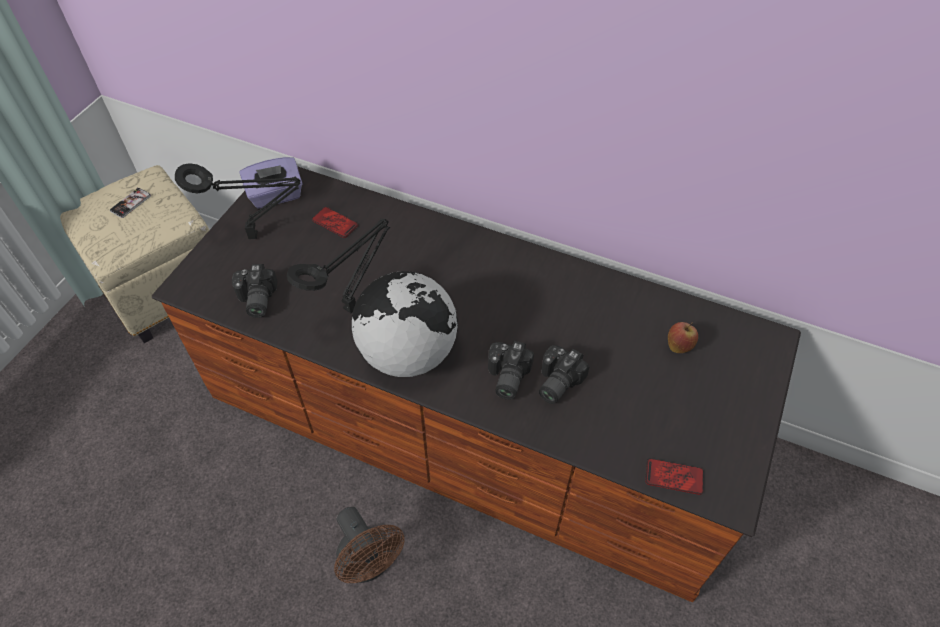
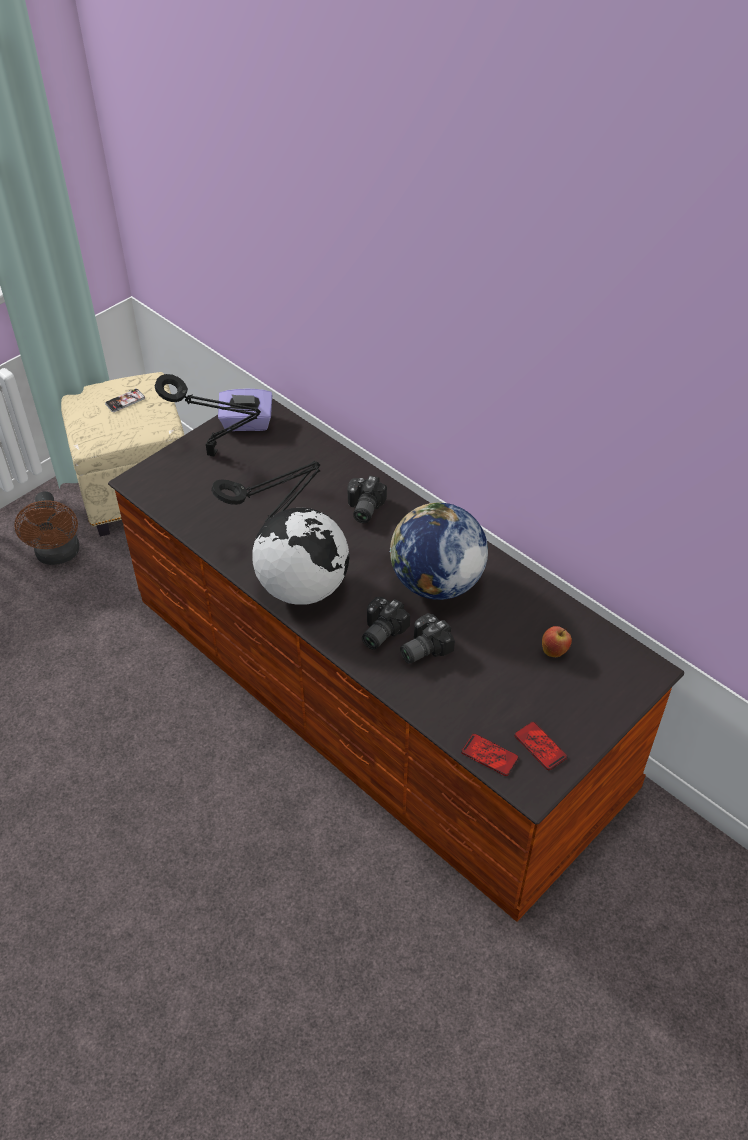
camera: 20 degrees right, 5 degrees down
camera [232,264,277,318] -> camera moved to [347,476,387,523]
phone [312,207,358,238] -> phone moved to [514,722,567,770]
brown fan [334,507,405,583] -> brown fan moved to [14,491,79,565]
none -> globe [389,502,488,600]

